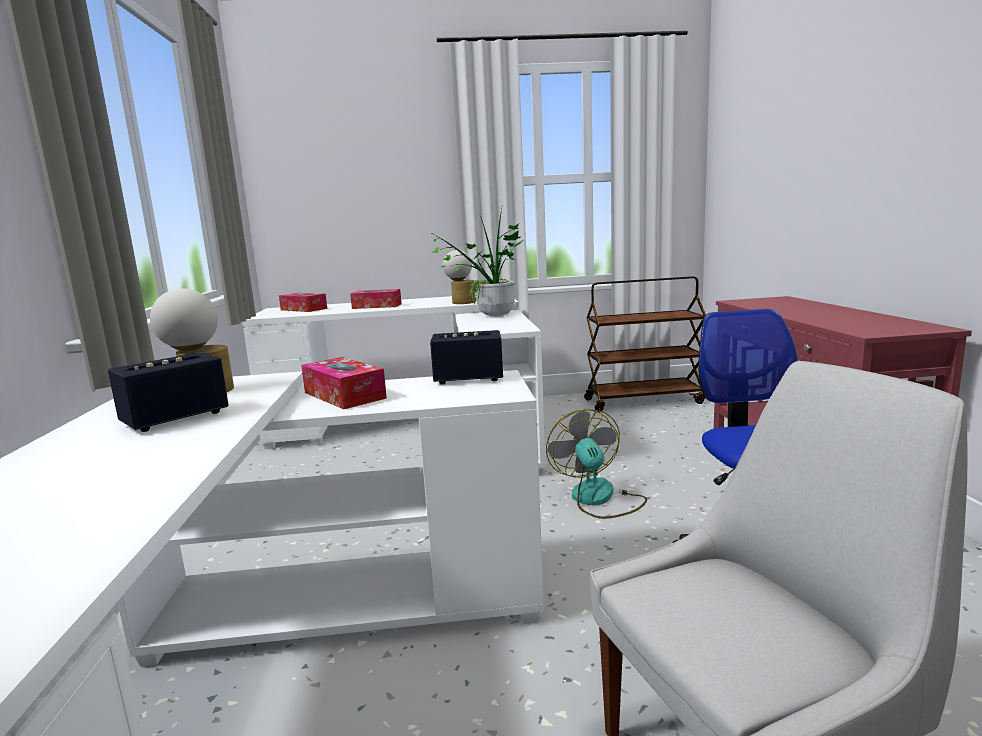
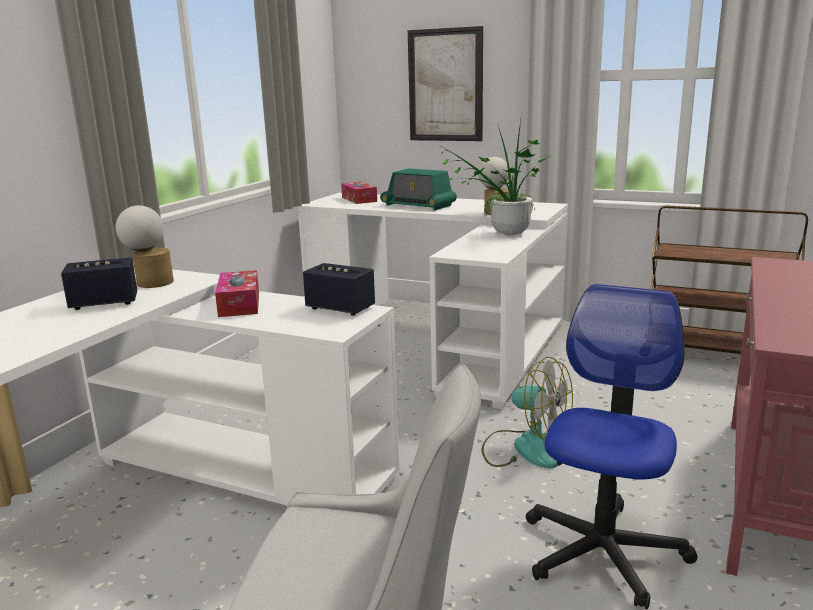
camera: 30 degrees right, 5 degrees up
tissue box [350,289,402,309] -> radio [380,168,457,210]
fan [546,409,647,519] -> fan turned 105 degrees clockwise [482,357,573,468]
none -> picture [408,26,483,141]

